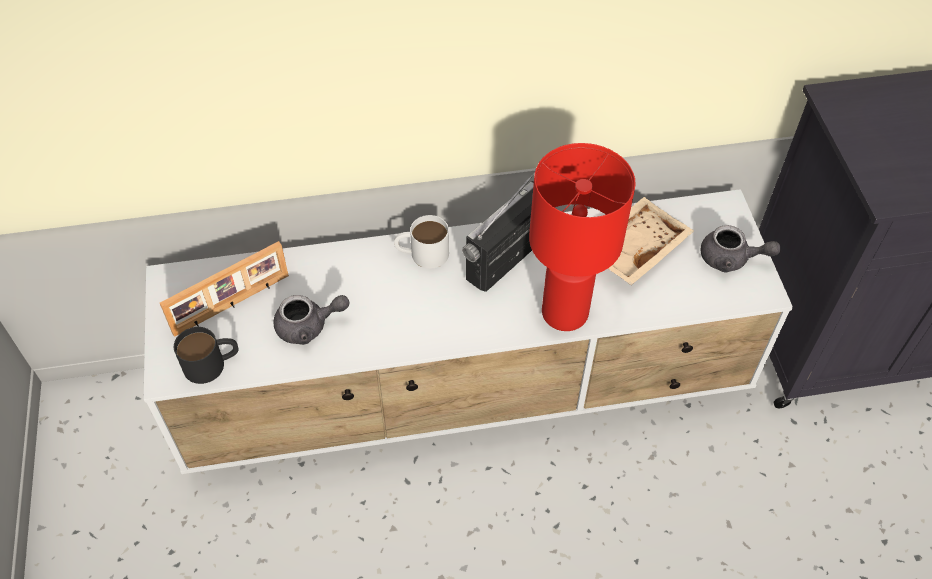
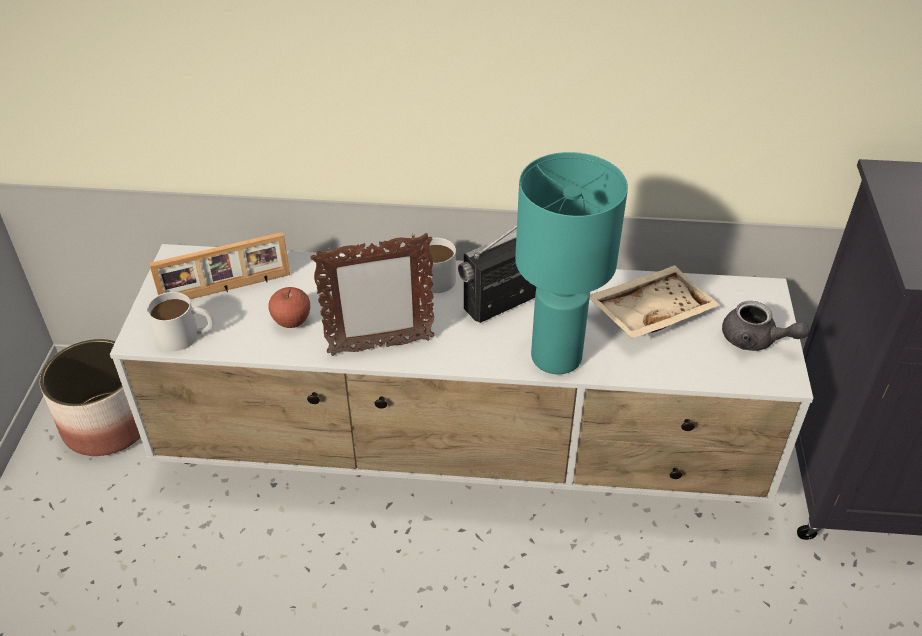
camera: 15 degrees right, 10 degrees down
black mug [174,327,238,384] -> white mug [147,292,214,351]
grey teapot [274,295,350,345] -> apple [269,287,310,328]
red table lamp [529,143,636,331] -> turquoise table lamp [515,152,628,374]
none -> planter [40,339,141,456]
none -> picture frame [311,233,435,356]

